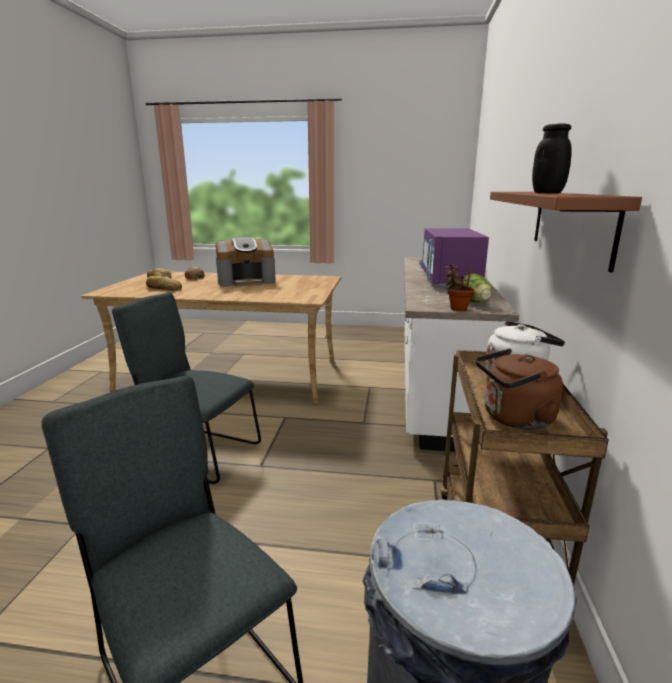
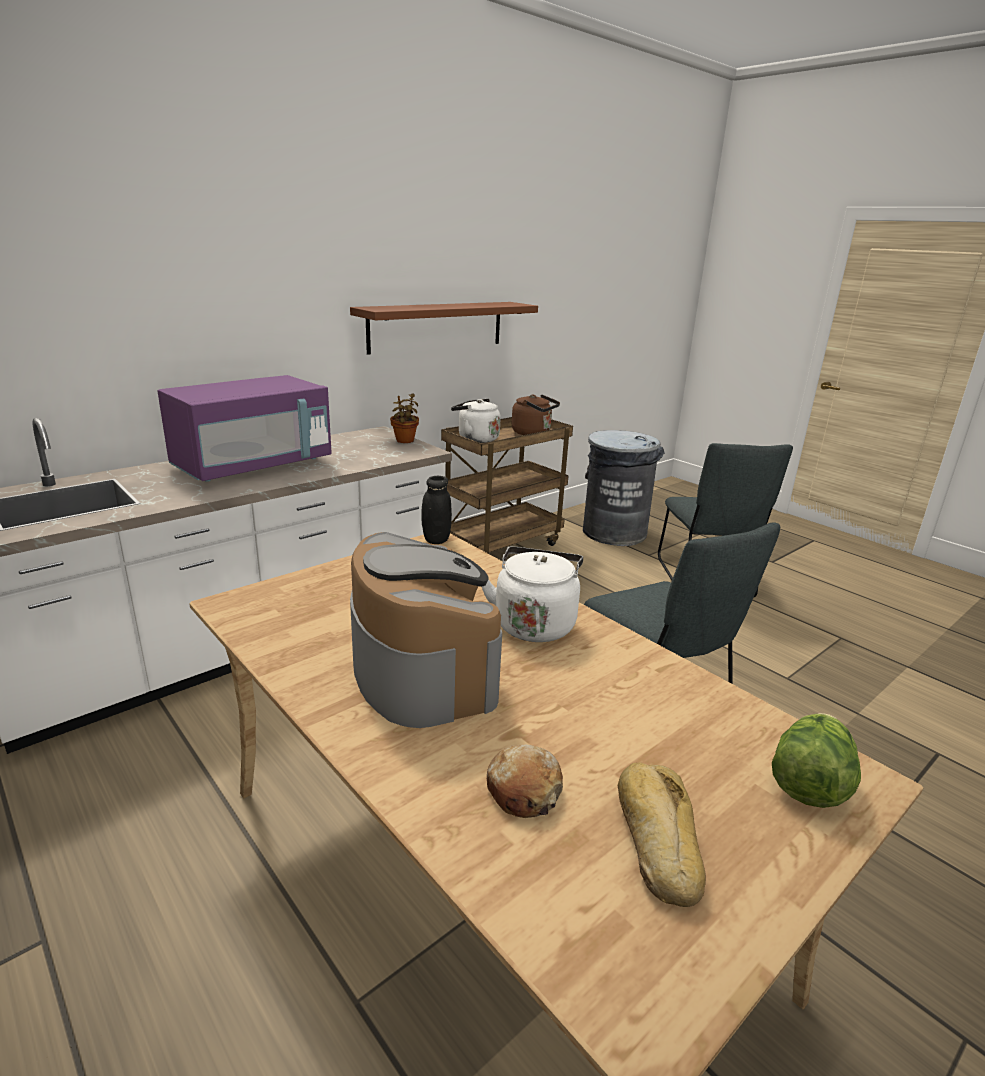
camera: 140 degrees left, 5 degrees up
bread [146,275,182,291] -> none
coffee machine [216,237,276,287] -> coffee machine turned 45 degrees clockwise [350,532,502,728]
lettuce [460,274,492,303] -> lettuce moved to [772,713,861,808]
black jar [532,123,572,193] -> black jar moved to [421,476,452,544]
none -> white kettle [482,546,583,642]

